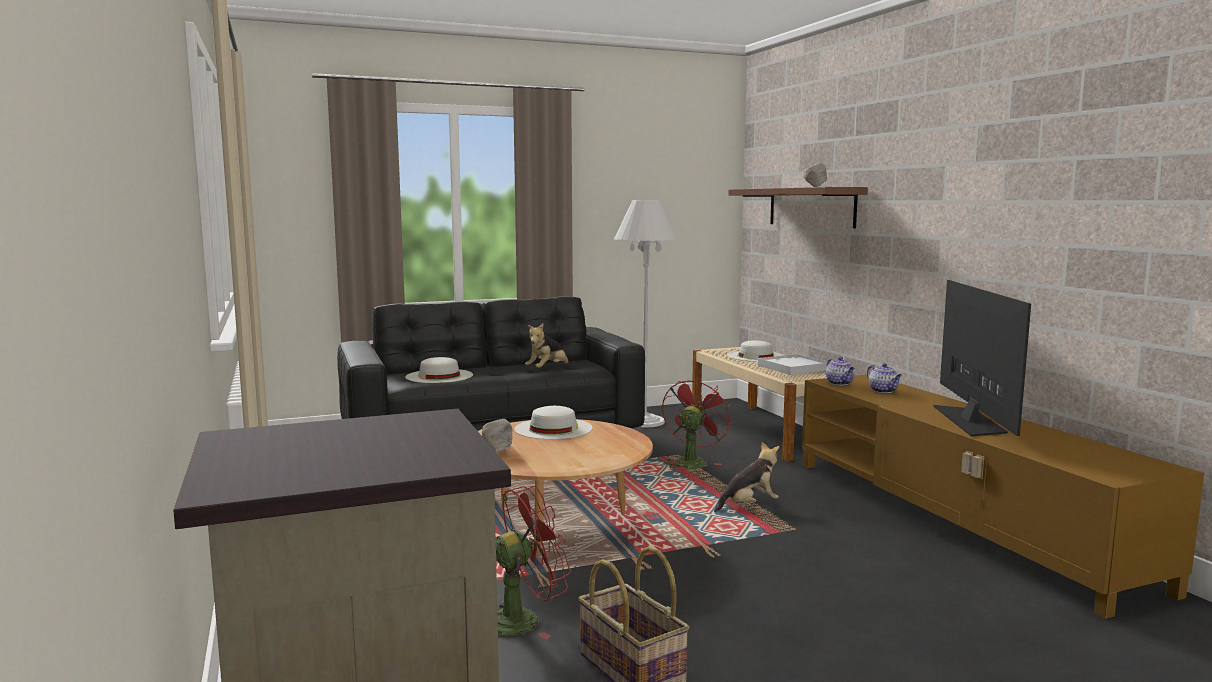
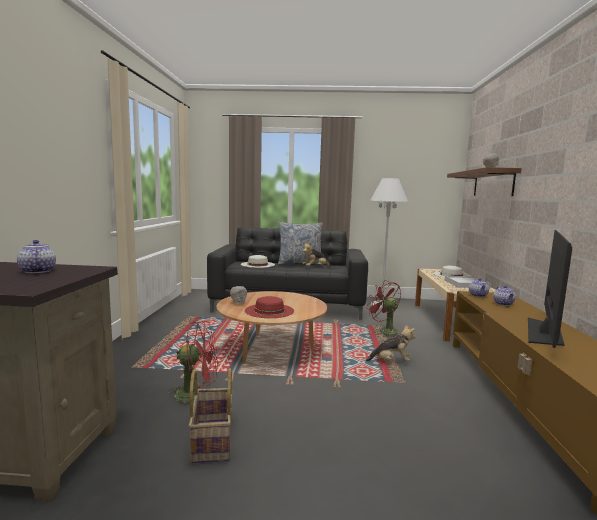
camera: 25 degrees right, 0 degrees up
white hat [514,406,593,439] -> none
red fan [662,377,732,470] -> red fan turned 90 degrees counterclockwise [366,280,401,337]
none -> teapot [17,240,56,273]
none -> red hat [245,296,294,318]
none -> pillow [278,222,323,266]

